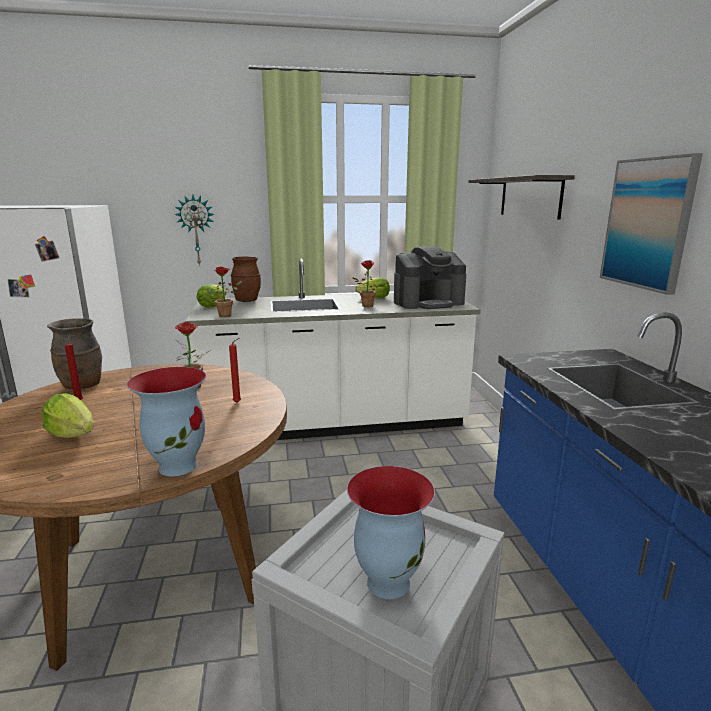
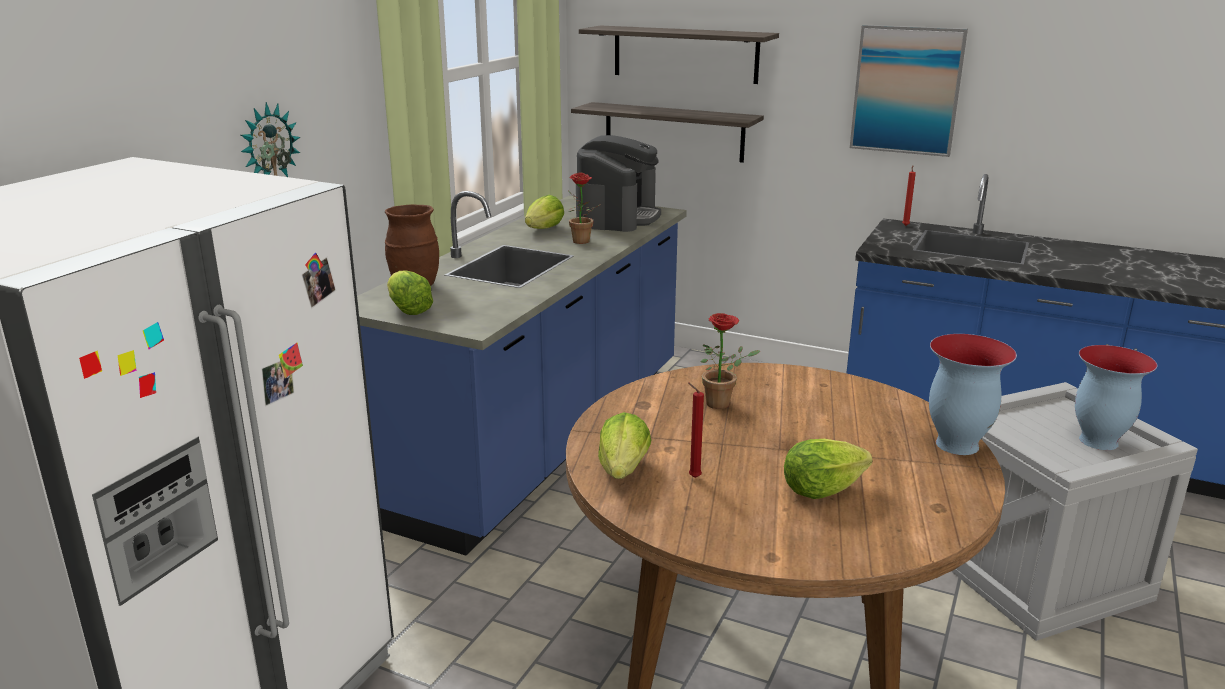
camera: 55 degrees left, 5 degrees up
brown vase [47,318,102,389] -> lettuce [598,412,651,479]
white counter [185,259,481,440] -> blue counter [357,191,687,556]
potted plant [207,267,242,317] -> none
red candle [229,338,241,403] -> red candle moved to [902,165,916,226]
none -> shelf [571,102,764,163]

